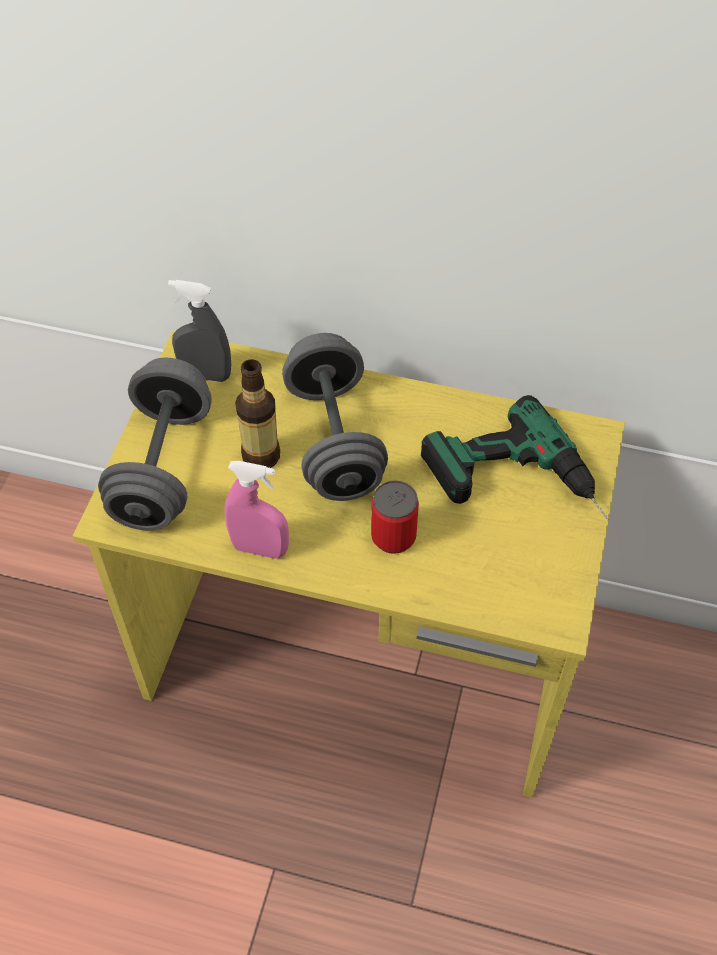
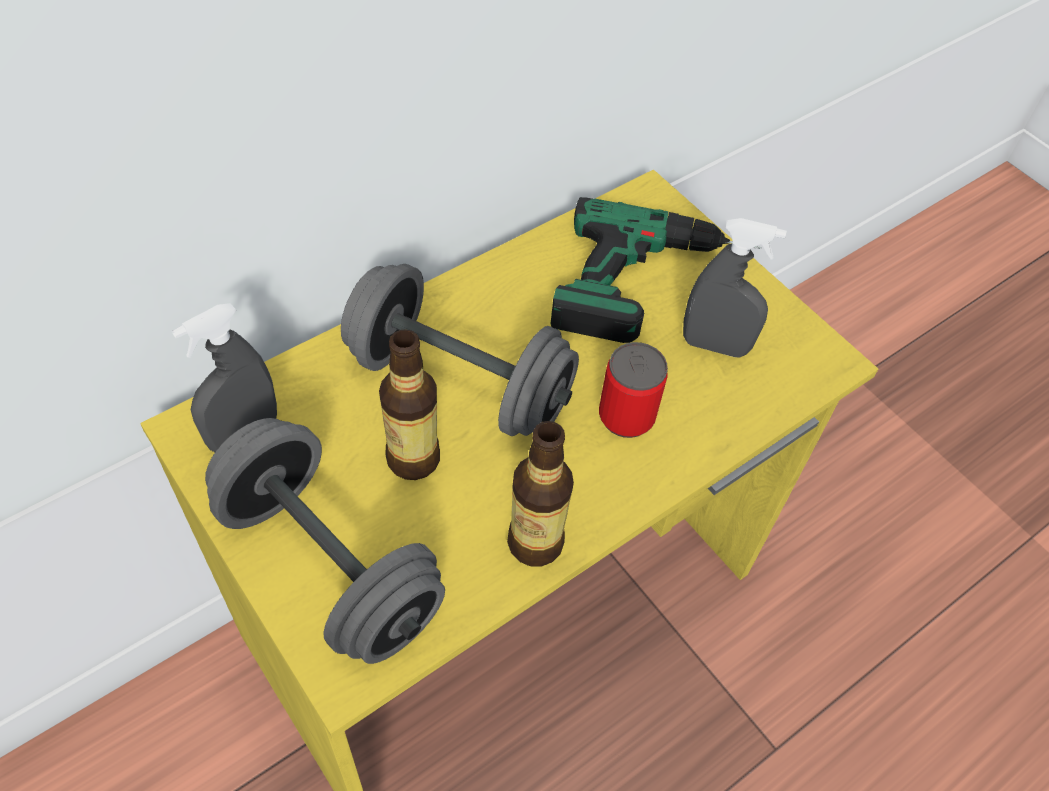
camera: 55 degrees left, 0 degrees up
pink spray bottle [225,461,289,559] -> bottle [507,421,574,567]
none -> grey spray bottle [683,218,787,358]

